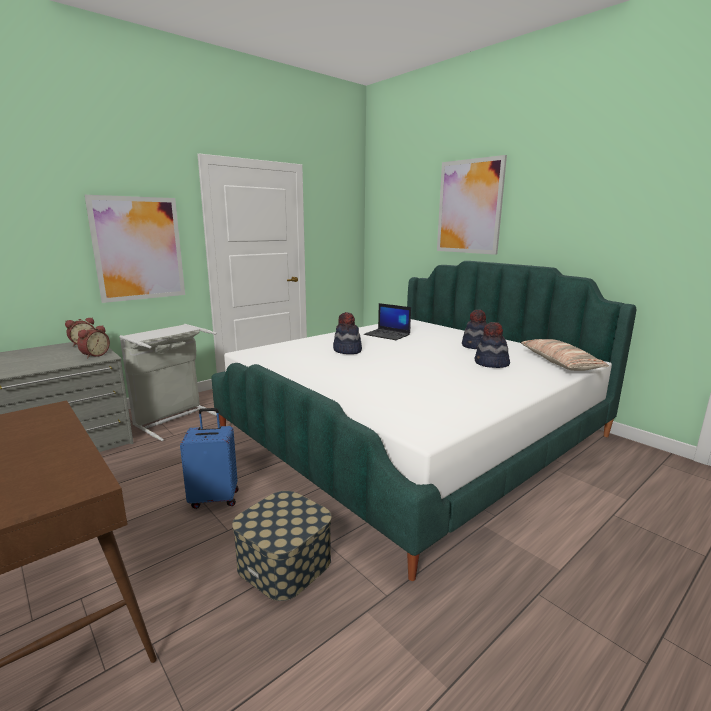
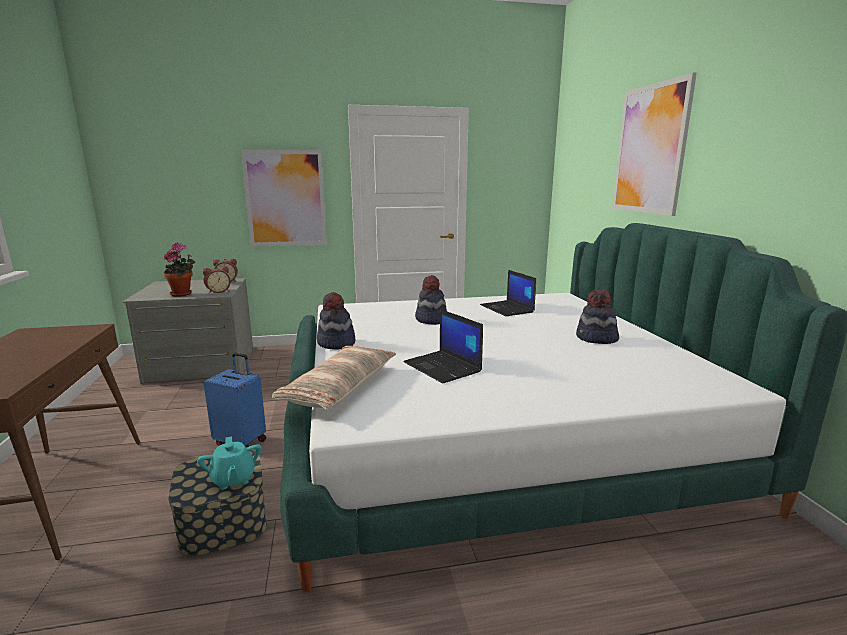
camera: 30 degrees right, 0 degrees up
grey laundry basket [119,324,217,441] -> none
hat [475,322,510,368] -> hat moved to [317,292,355,349]
pillow [521,339,609,371] -> pillow moved to [272,346,396,410]
none -> potted plant [164,242,195,296]
none -> turquoise teapot [197,436,261,490]
none -> laptop [403,309,483,384]

